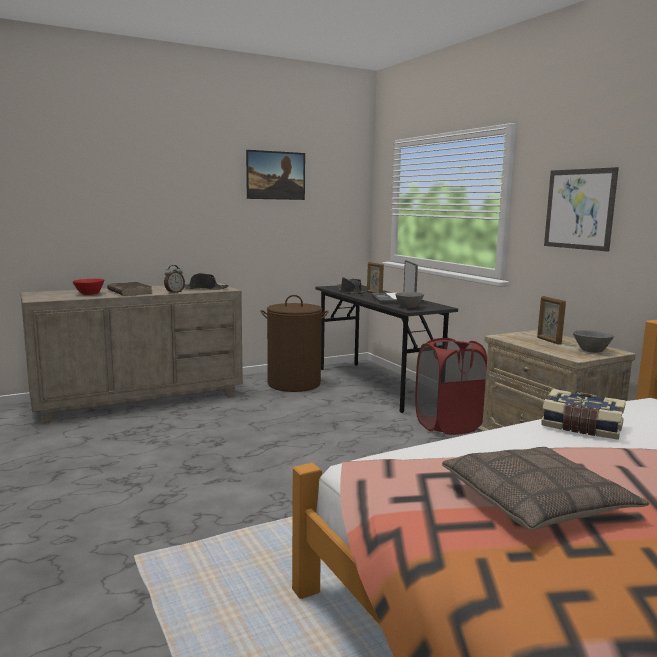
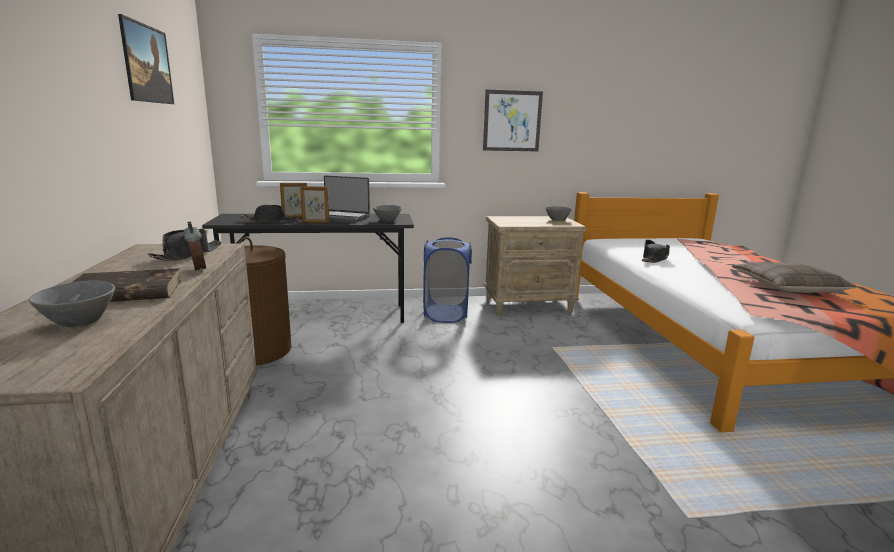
camera: 70 degrees left, 5 degrees up
red bowl [73,279,104,295] -> grey bowl [29,280,115,328]
red laundry basket [415,338,487,435] -> blue laundry basket [423,237,472,323]
picture frame [537,296,566,345] -> picture frame moved to [300,186,330,223]
book [541,389,626,440] -> black hat [642,240,670,263]

